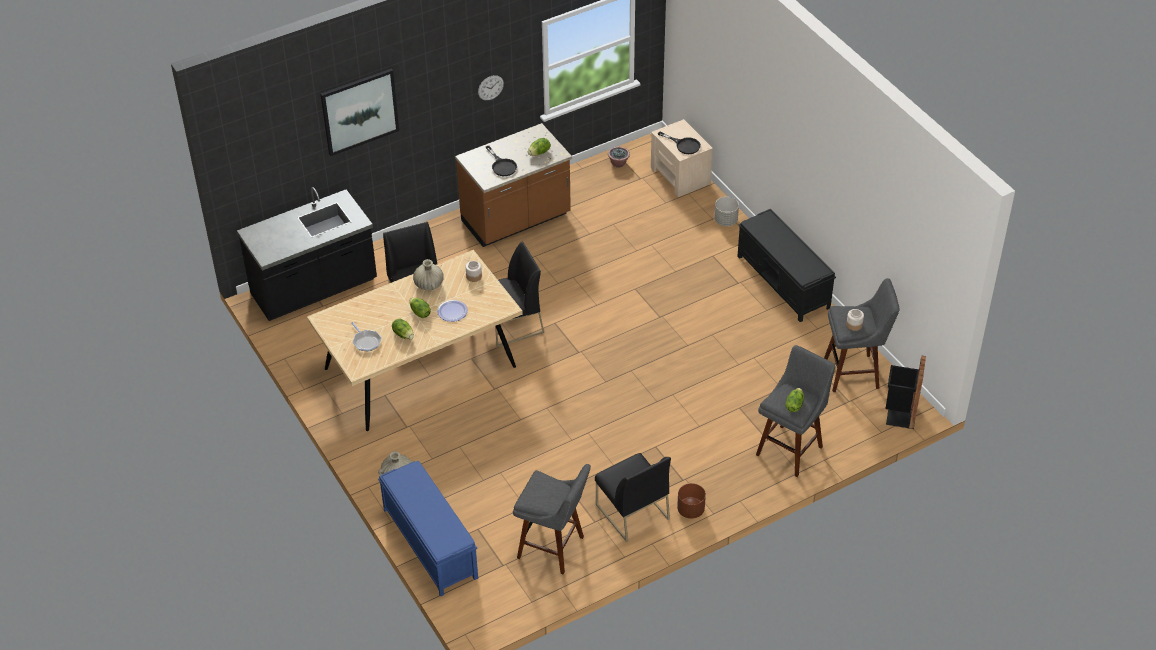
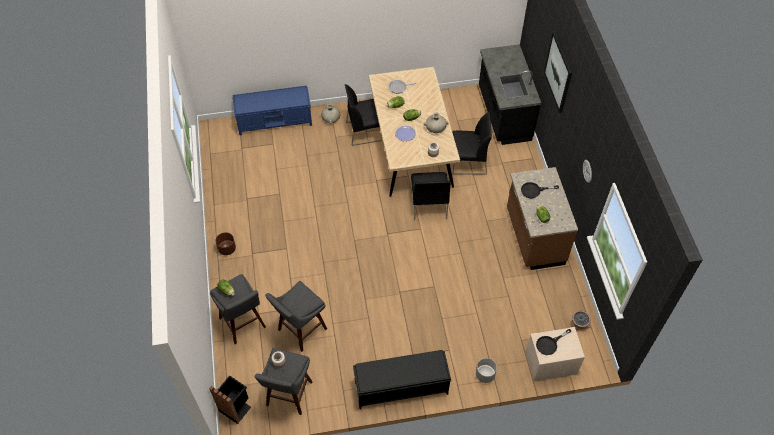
camera: 110 degrees right, 10 degrees up
grey stool [513,464,591,575] -> grey stool moved to [265,281,327,352]
black chair [595,453,671,542] -> black chair moved to [345,84,383,146]

